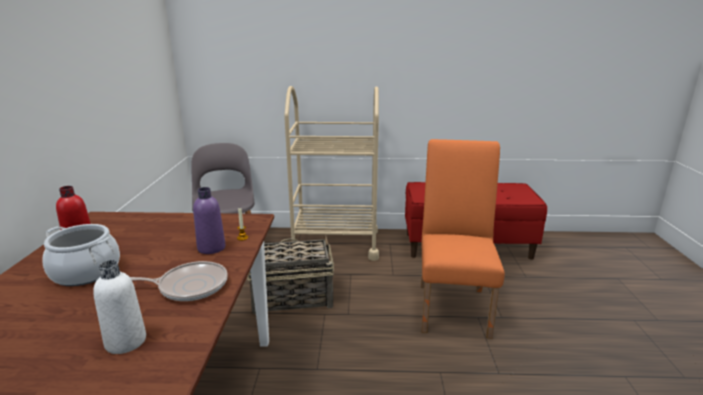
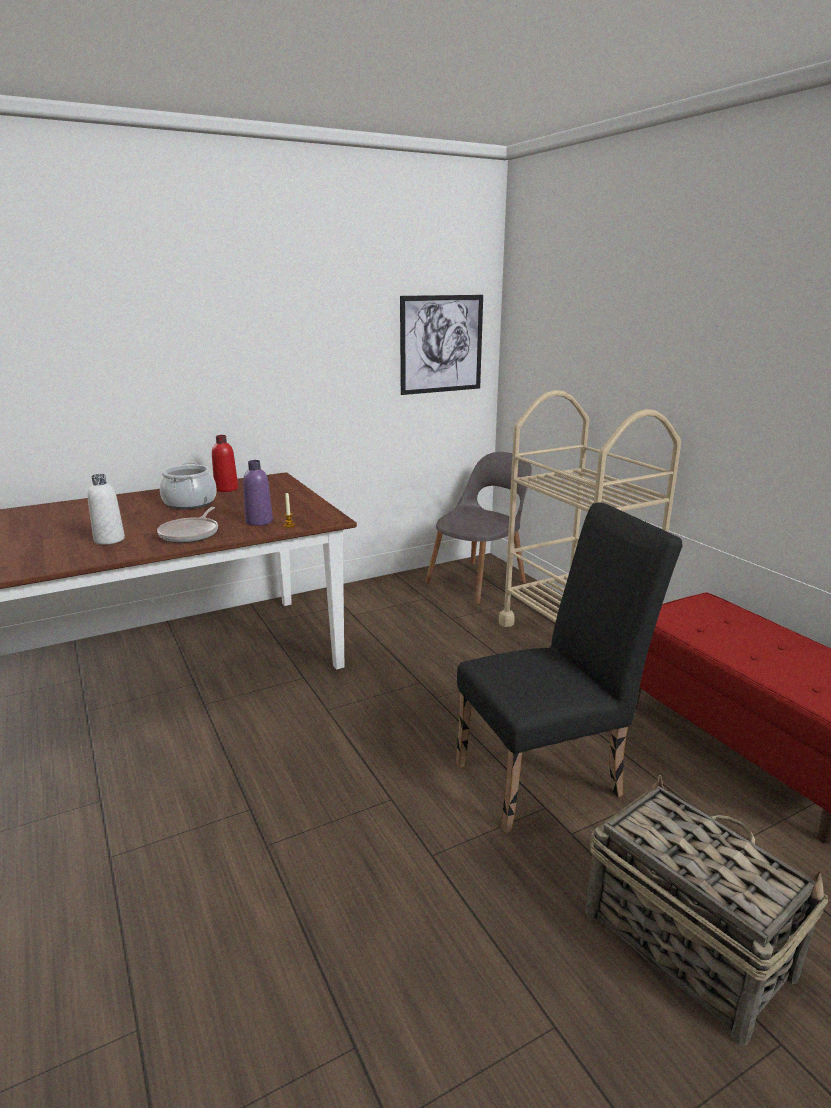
camera: 60 degrees right, 0 degrees up
frying pan [130,261,228,301] -> frying pan turned 45 degrees clockwise [157,507,218,543]
basket [247,235,334,315] -> basket moved to [585,775,828,1046]
orange chair [421,139,505,339] -> black chair [456,502,683,834]
none -> picture [400,295,483,395]

